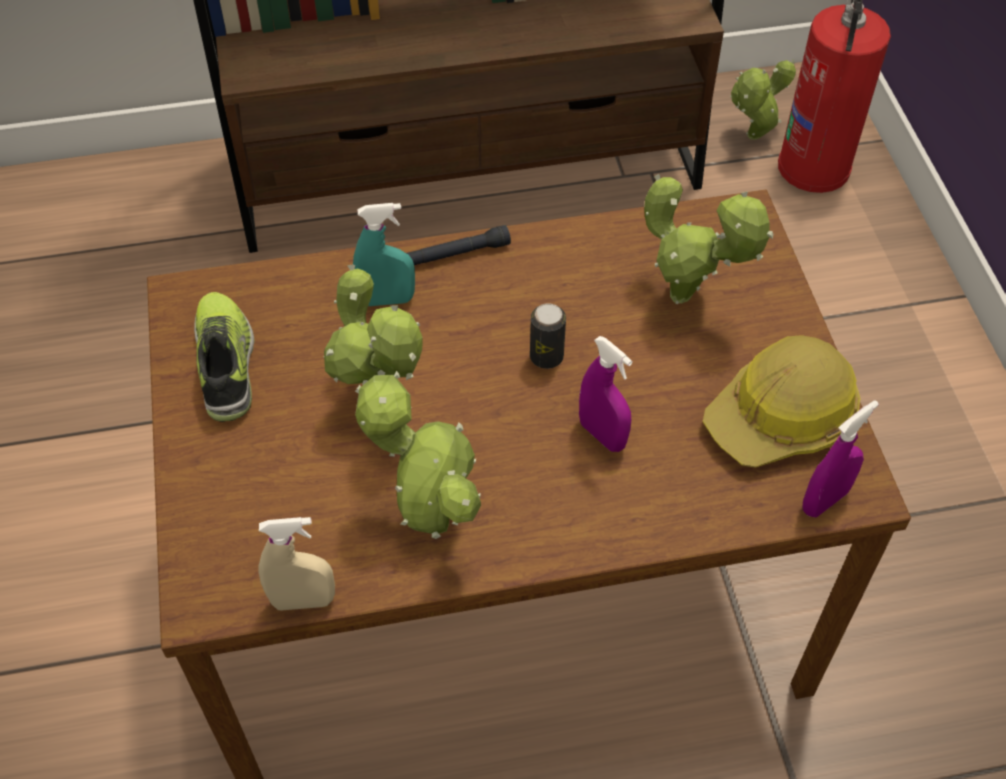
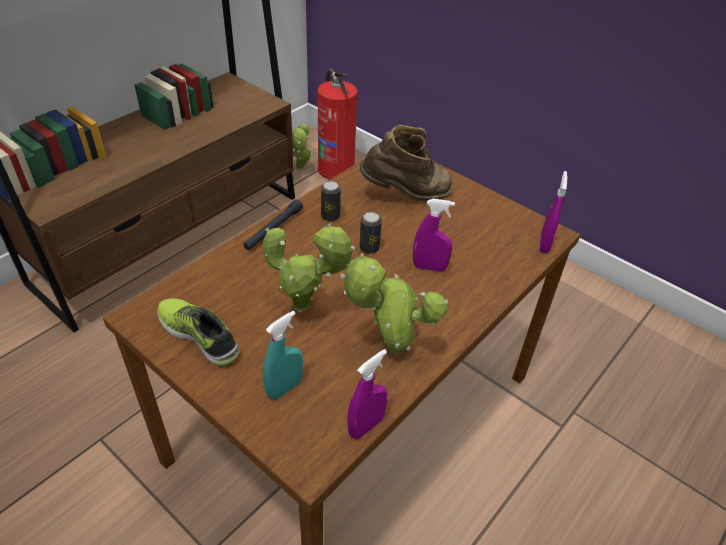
camera: 40 degrees left, 10 degrees down
beige spray bottle [258,517,335,610] -> purple spray bottle [347,349,387,439]
turquoise spray bottle [353,203,415,306] -> turquoise spray bottle moved to [263,311,303,400]
potted plant [644,174,774,305] -> brown boot [360,125,453,201]
hard hat [702,335,860,468] -> none
none -> can [321,181,341,221]

